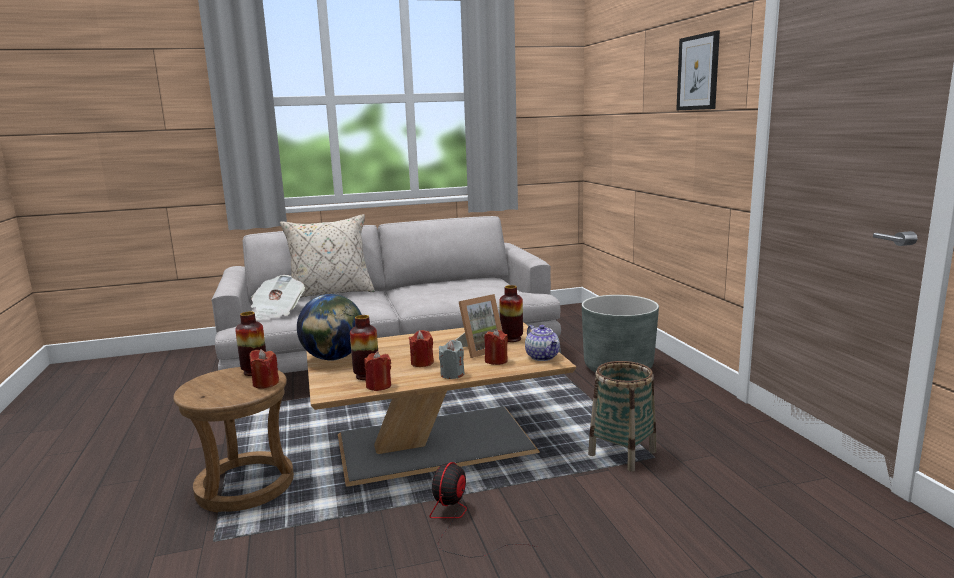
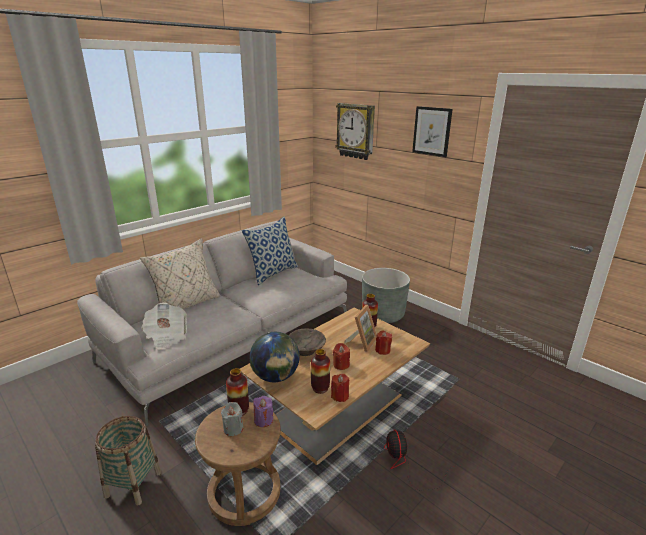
camera: 30 degrees left, 10 degrees up
red candle [249,349,279,389] -> purple candle [253,396,273,427]
grey candle [439,340,465,379] -> grey candle moved to [221,402,243,436]
teapot [525,325,560,361] -> none
basket [588,361,656,472] -> basket moved to [95,416,162,506]
none -> pillow [242,216,298,285]
none -> brown bowl [289,328,326,356]
none -> wall clock [335,103,375,160]

